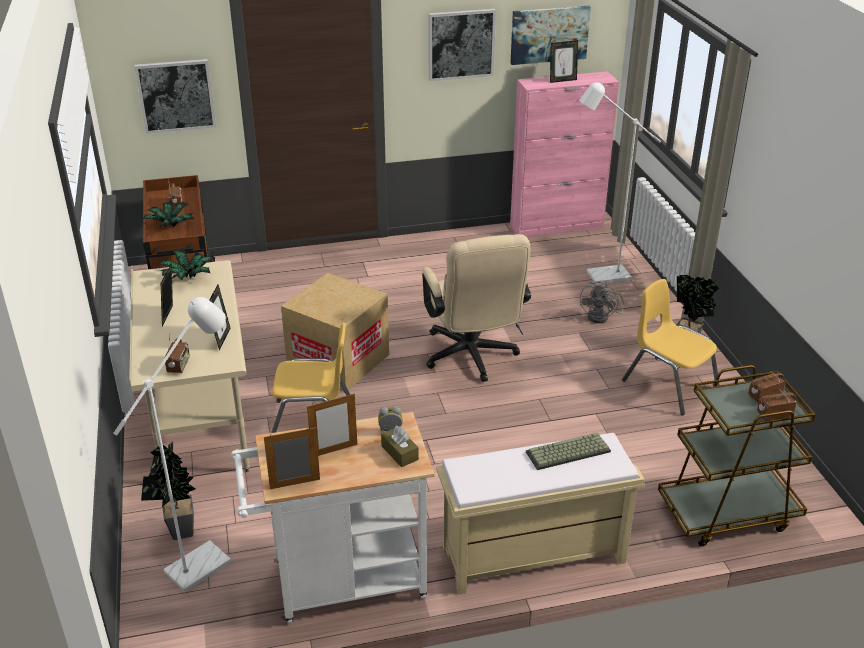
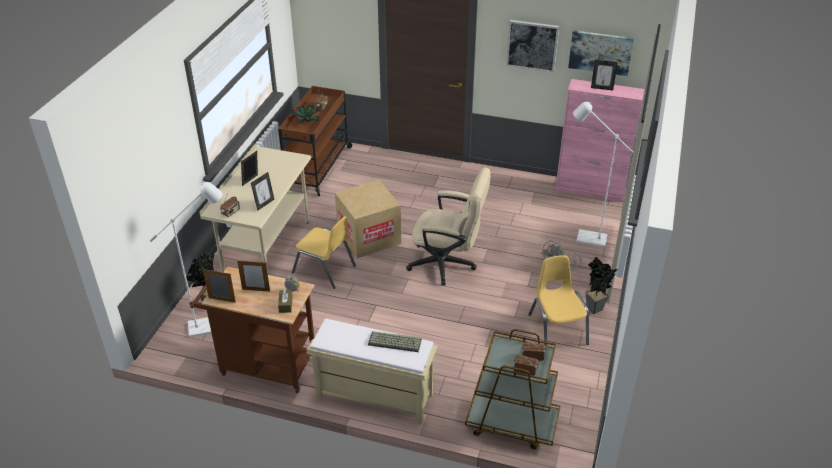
camera: 30 degrees right, 5 degrees up
picture [135,59,216,134] -> none
potted plant [158,248,214,280] -> none
white cart [231,412,435,624] -> brown cart [190,267,315,393]
beige office chair [422,234,531,382] -> beige office chair turned 90 degrees counterclockwise [406,167,491,285]

